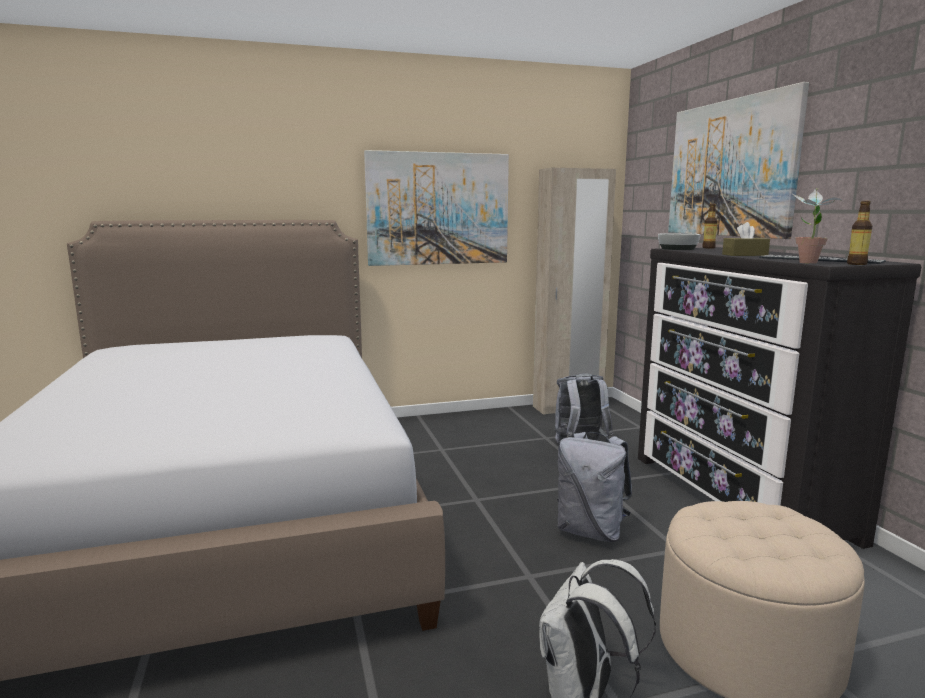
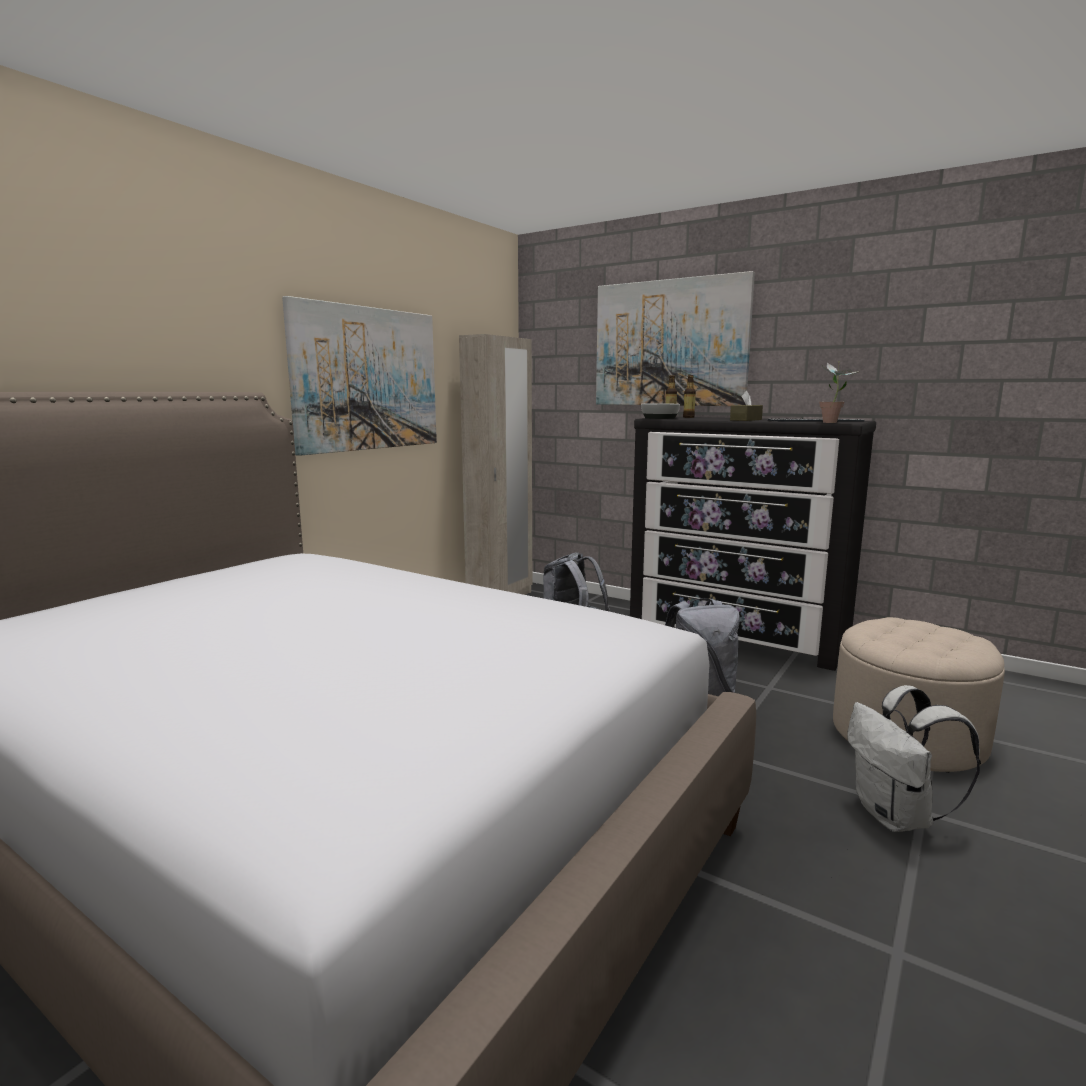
camera: 40 degrees left, 0 degrees up
bottle [847,201,872,265] -> bottle moved to [683,375,696,418]

